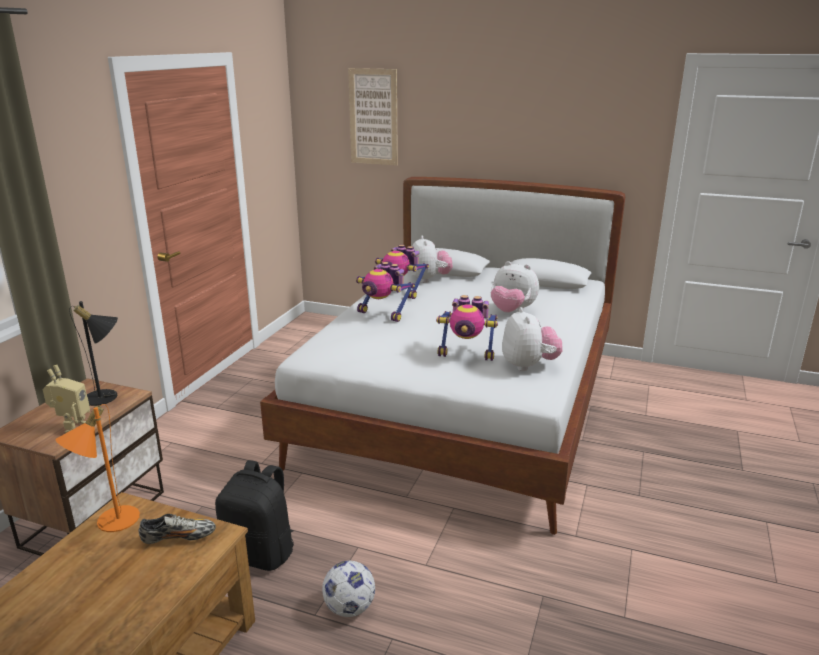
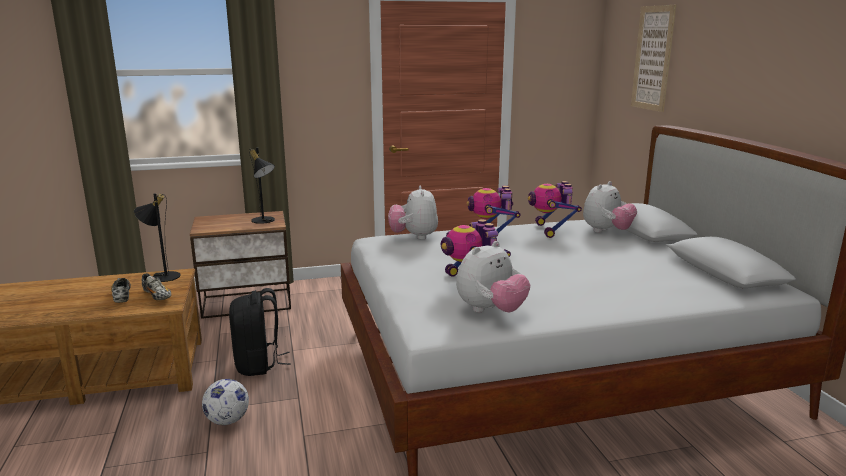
camera: 55 degrees right, 5 degrees down
toy robot [43,365,90,433] -> none
orange table lamp [56,404,140,532] -> black table lamp [134,193,181,282]
plush toy [491,261,539,312] -> plush toy moved to [388,186,438,239]
none -> shoe [111,278,131,303]

